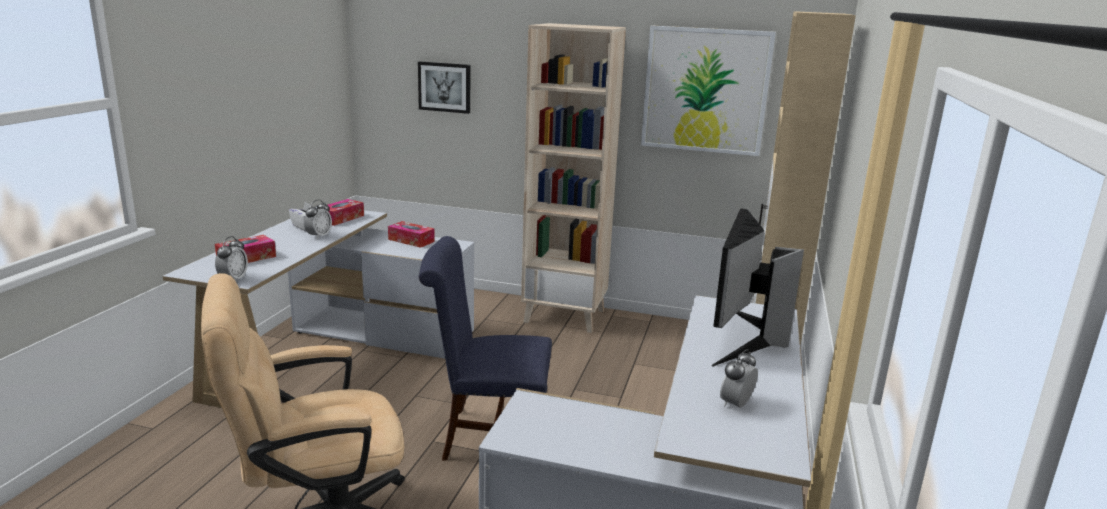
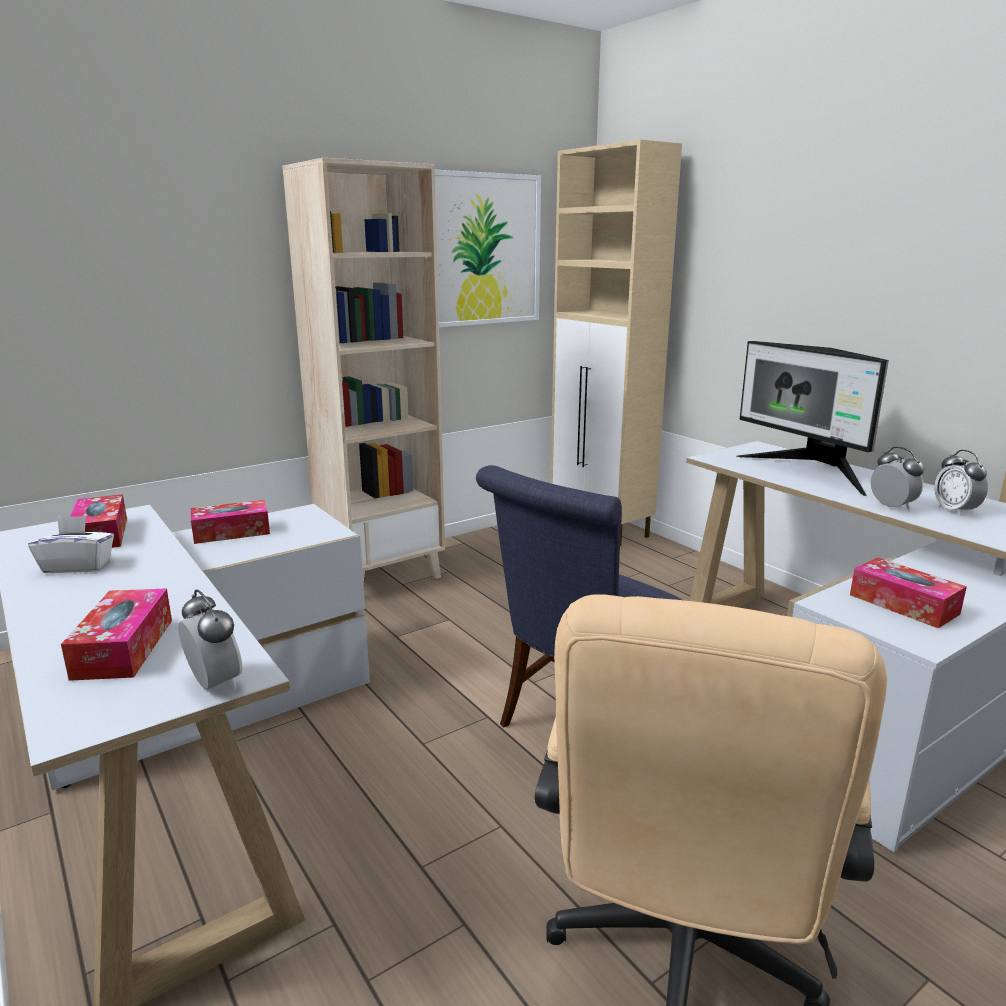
camera: 50 degrees left, 0 degrees up
alarm clock [304,200,332,239] -> alarm clock moved to [871,447,924,510]
picture [418,61,470,114] -> none
none -> tissue box [850,557,967,628]

